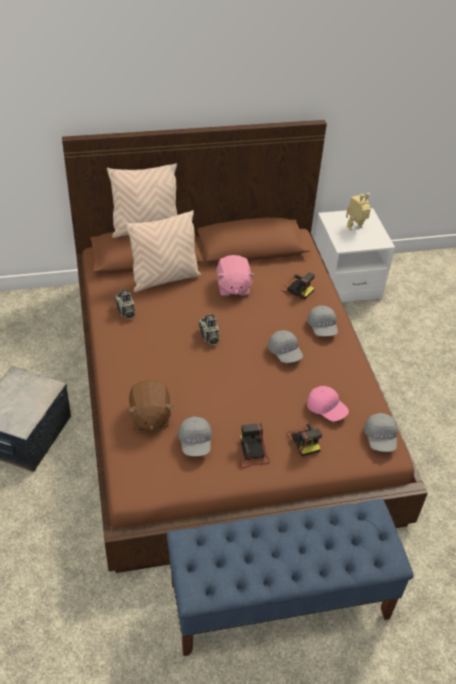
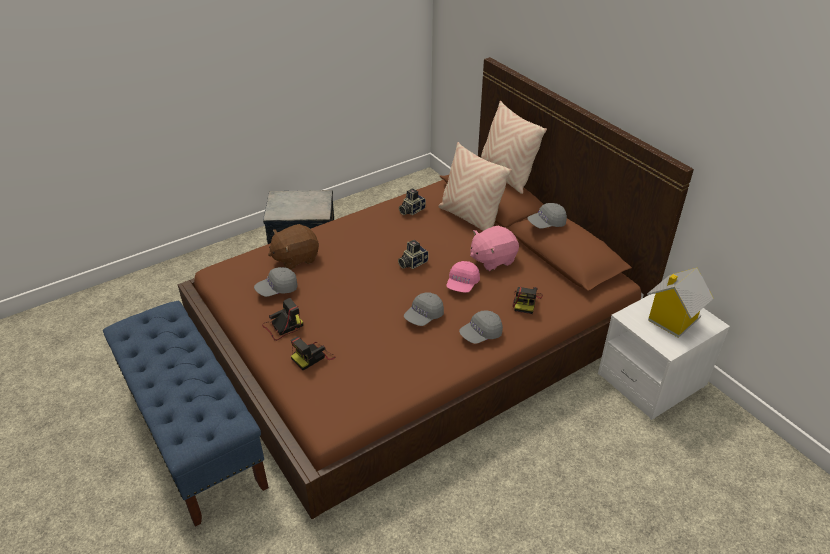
camera: 70 degrees right, 5 degrees down
pink cap [307,386,349,421] -> pink cap moved to [446,261,480,293]
toy robot [346,193,371,231] -> toy house [647,268,713,338]
grey cap [363,413,398,452] -> grey cap moved to [527,203,567,229]

